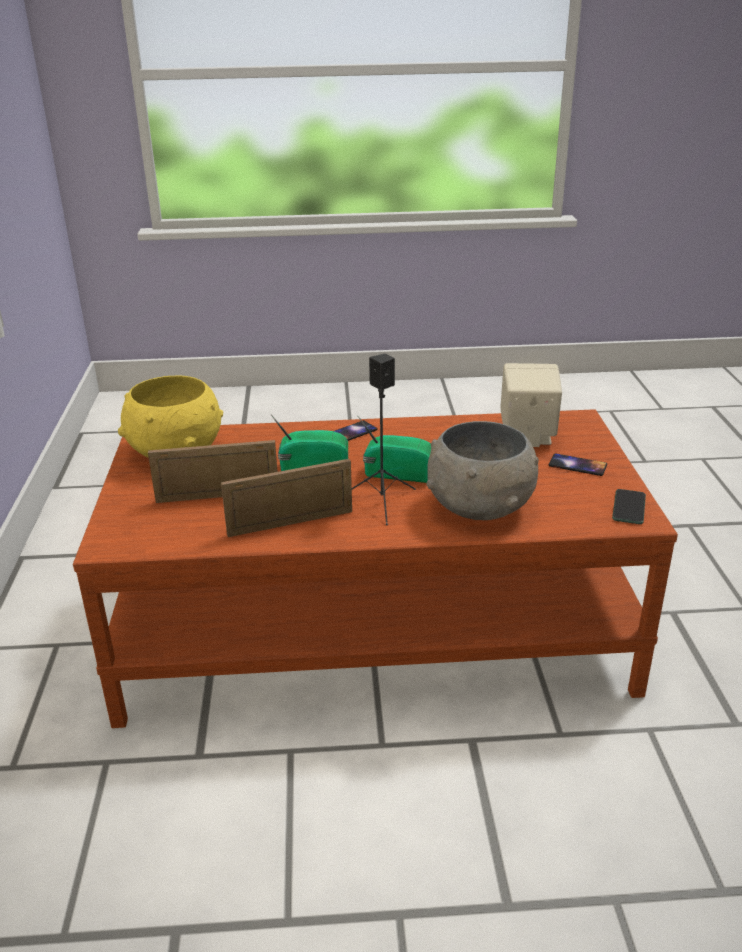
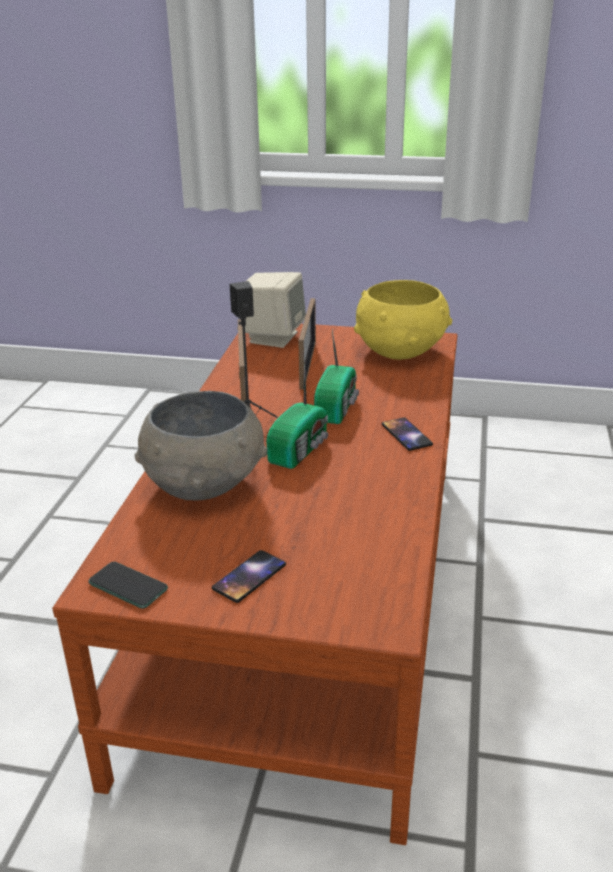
camera: 105 degrees right, 0 degrees up
beige speaker [500,363,562,447] -> beige speaker moved to [245,272,306,348]

